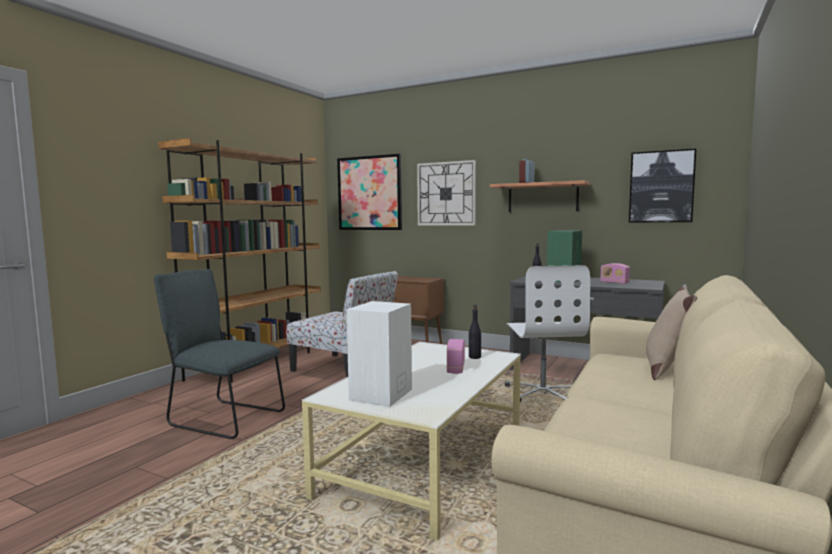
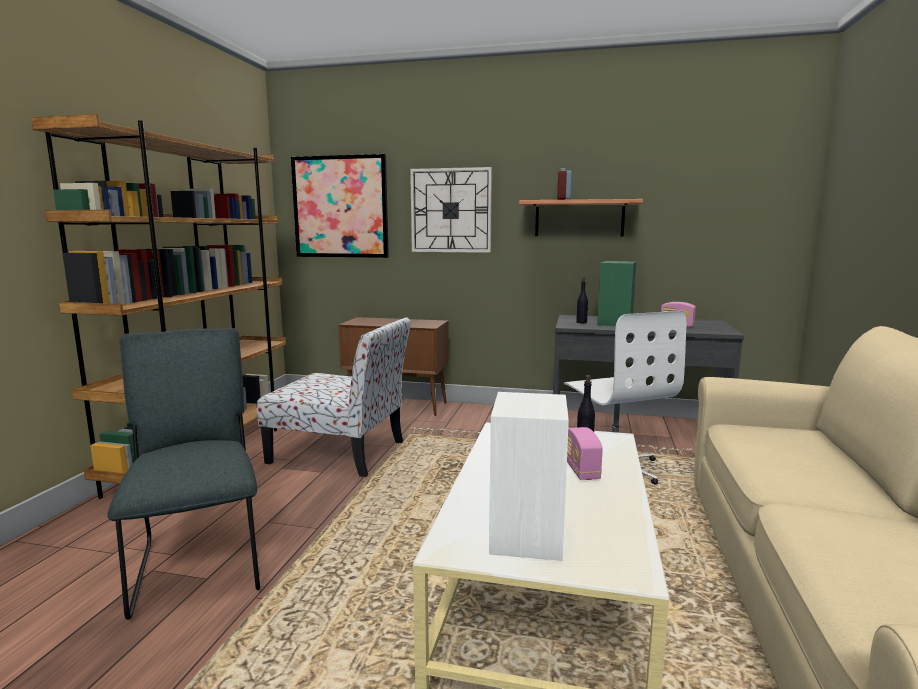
camera: 15 degrees left, 5 degrees up
grey chair [154,269,285,439] -> grey chair turned 60 degrees clockwise [107,328,260,620]
picture [629,149,696,222] -> none
beige pillow [646,284,697,380] -> none

